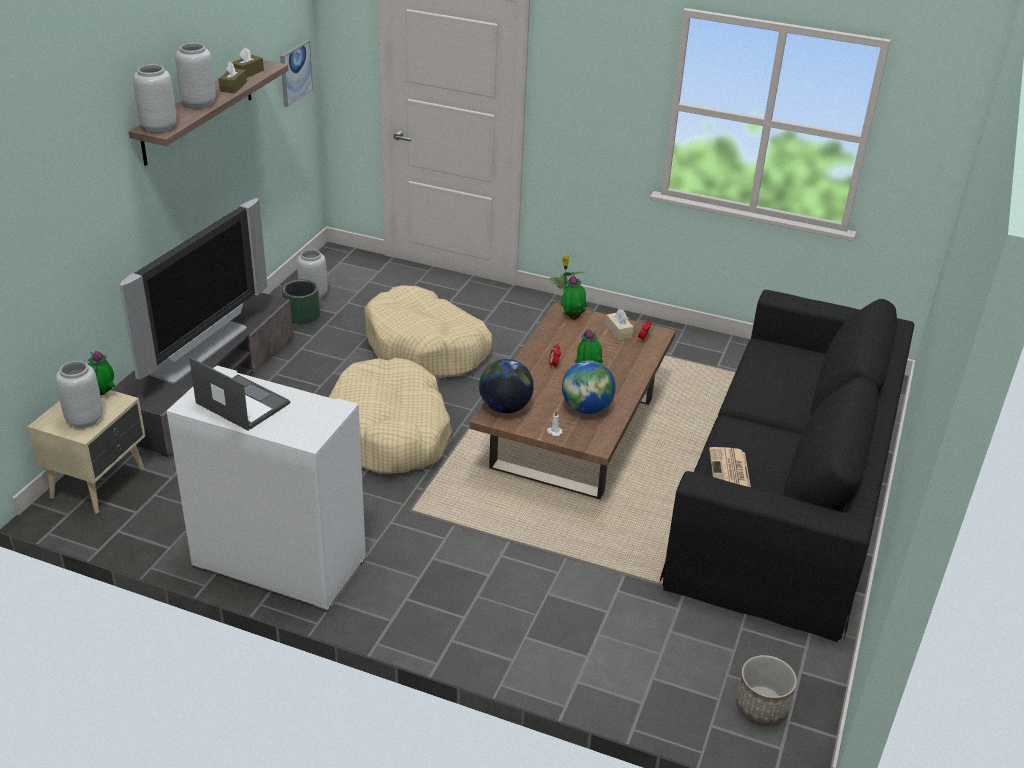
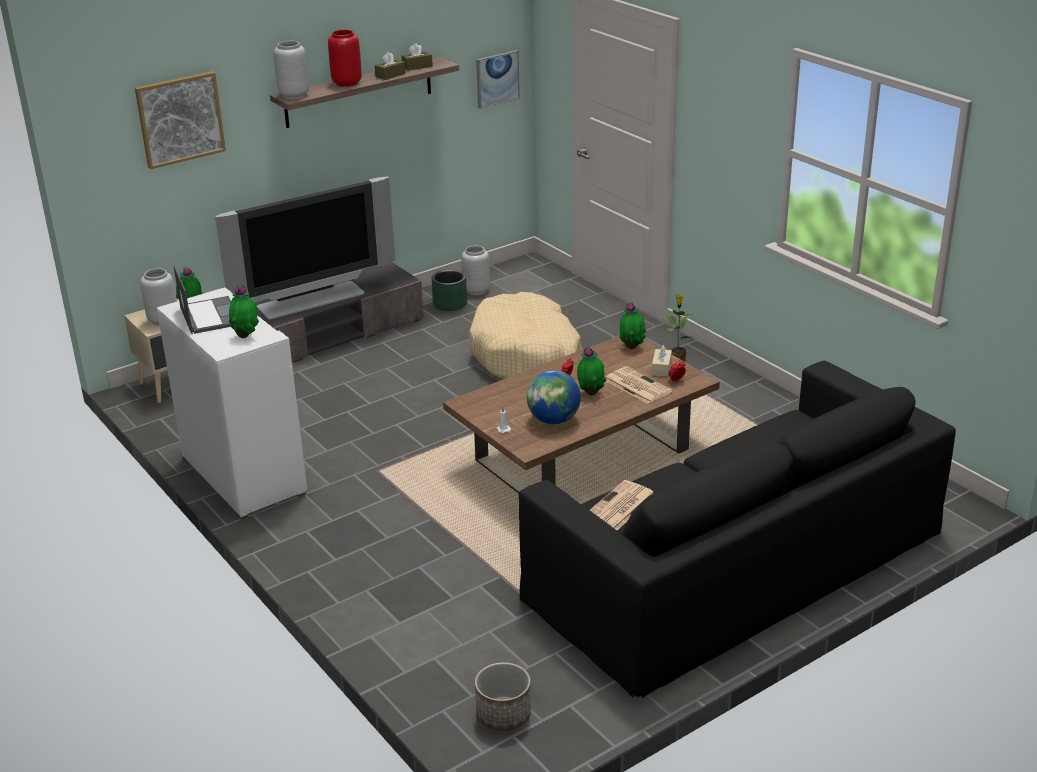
camera: 35 degrees right, 5 degrees down
grey vase [175,43,216,108] -> red vase [328,30,362,87]
beige dog bed [329,358,452,474] -> none
globe [479,359,534,413] -> none
none -> picture [135,71,226,169]
none -> potted plant [229,285,259,338]
none -> newspaper [606,366,672,404]

